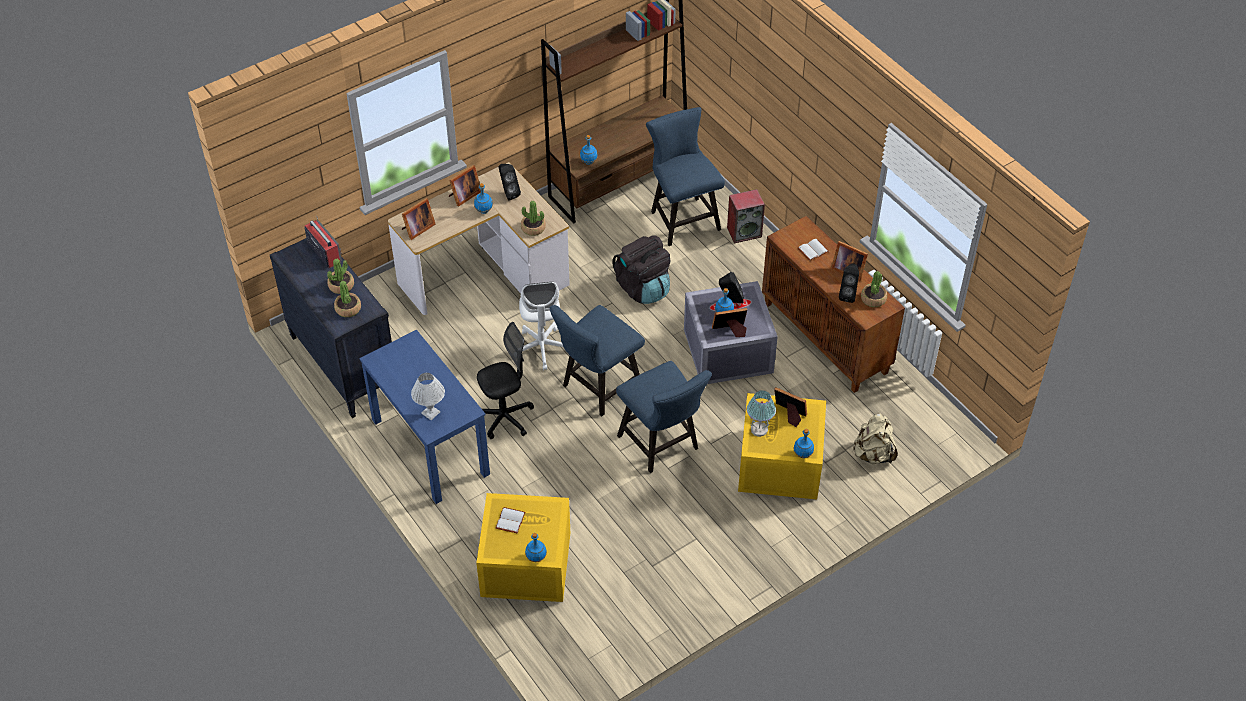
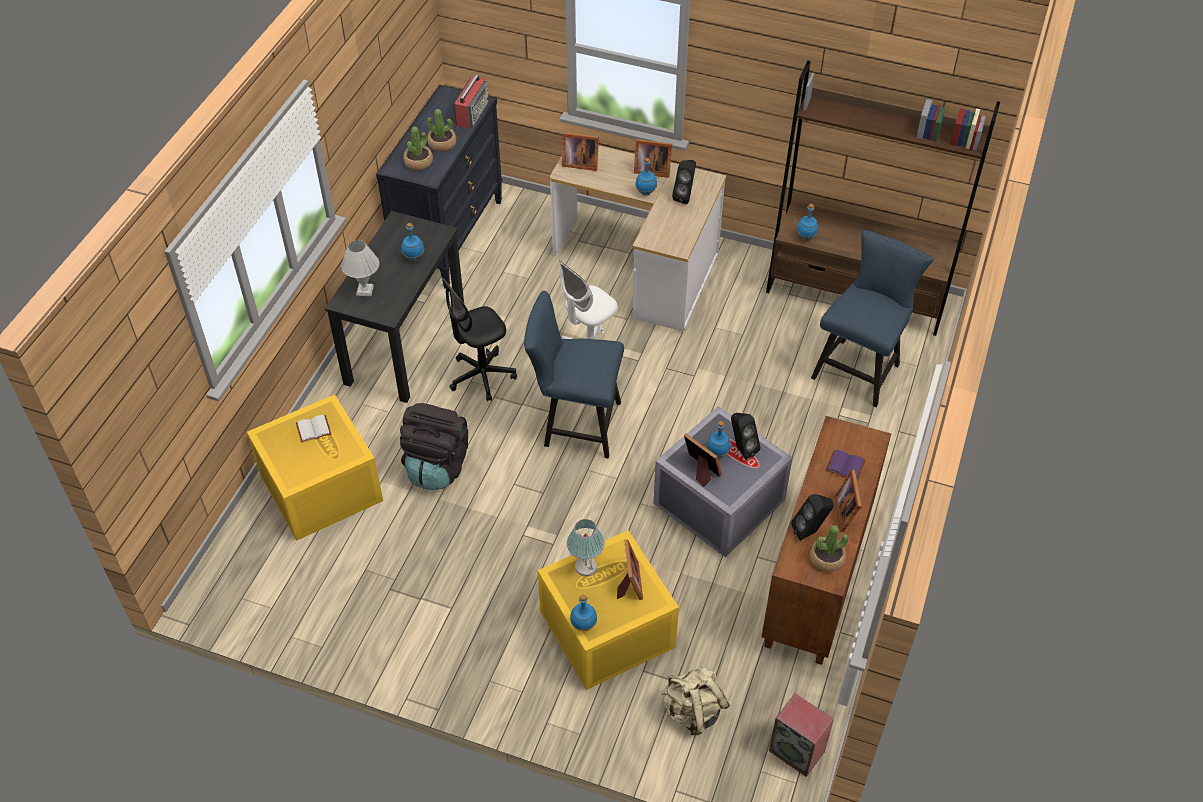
camera: 55 degrees right, 0 degrees up
blue desk [359,330,490,504] -> black desk [325,211,464,403]
black office chair [477,322,534,439] -> black office chair turned 120 degrees clockwise [442,277,517,402]
potted plant [521,201,546,236] -> none
blue bottle [525,533,547,562] -> blue bottle moved to [401,223,424,261]
black backpack [612,235,670,304] -> black backpack moved to [400,403,468,490]
blue chair [616,361,712,473] -> none
speaker [727,189,765,243] -> speaker moved to [769,693,834,777]
white book [798,239,829,261] -> purple book [826,450,866,481]

